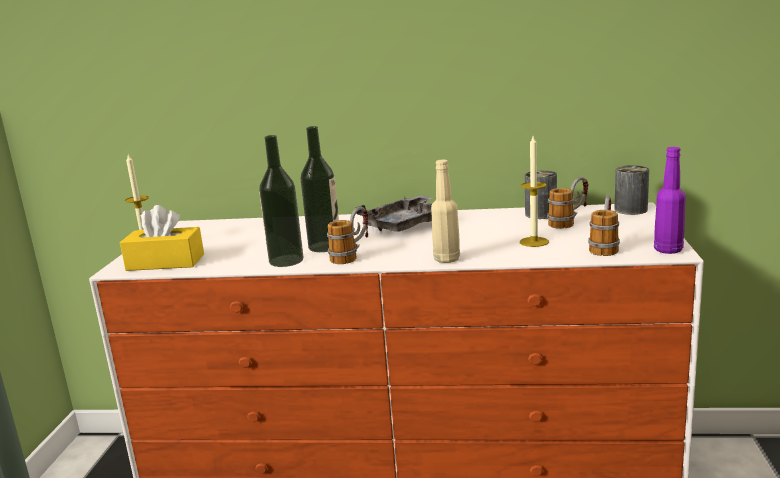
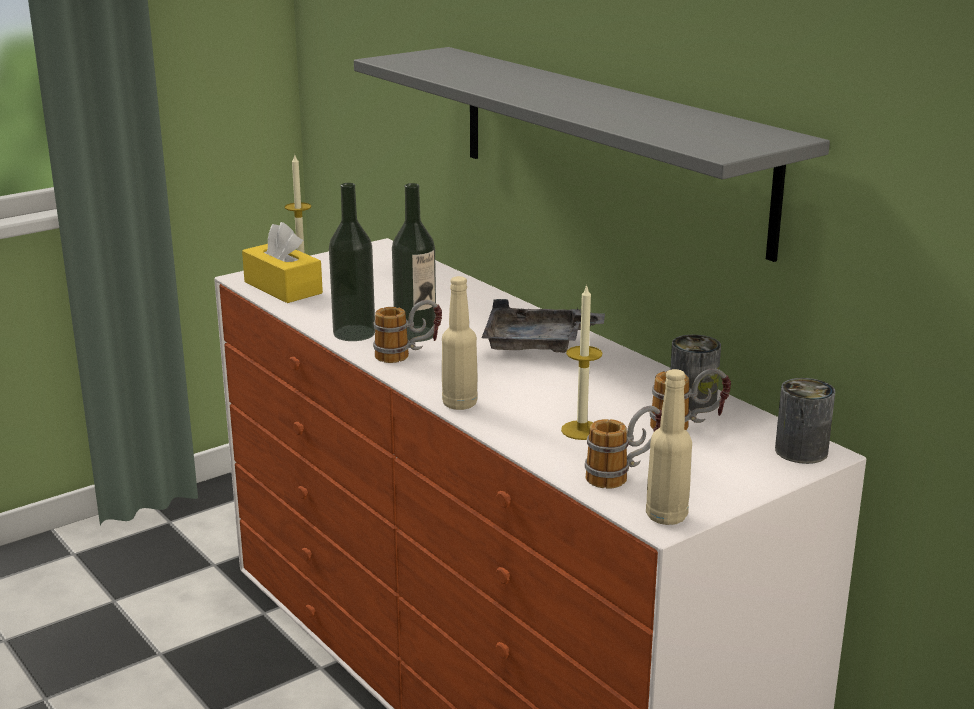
camera: 45 degrees right, 5 degrees up
purple bottle [654,147,686,254] -> beige bottle [646,369,692,525]
none -> grey shelf [354,47,830,262]

